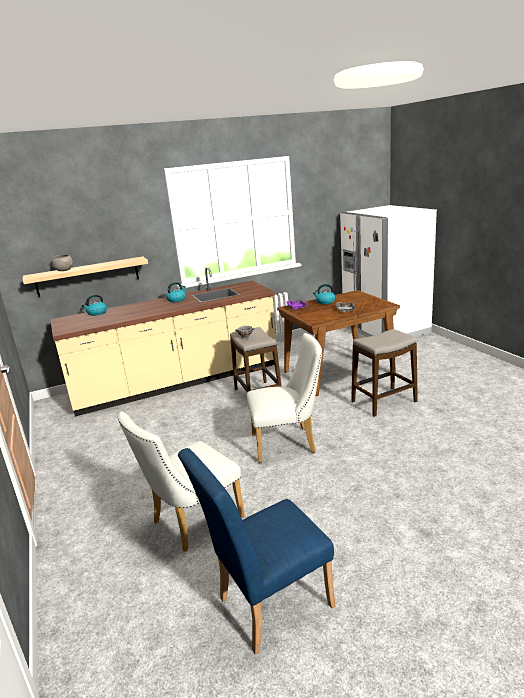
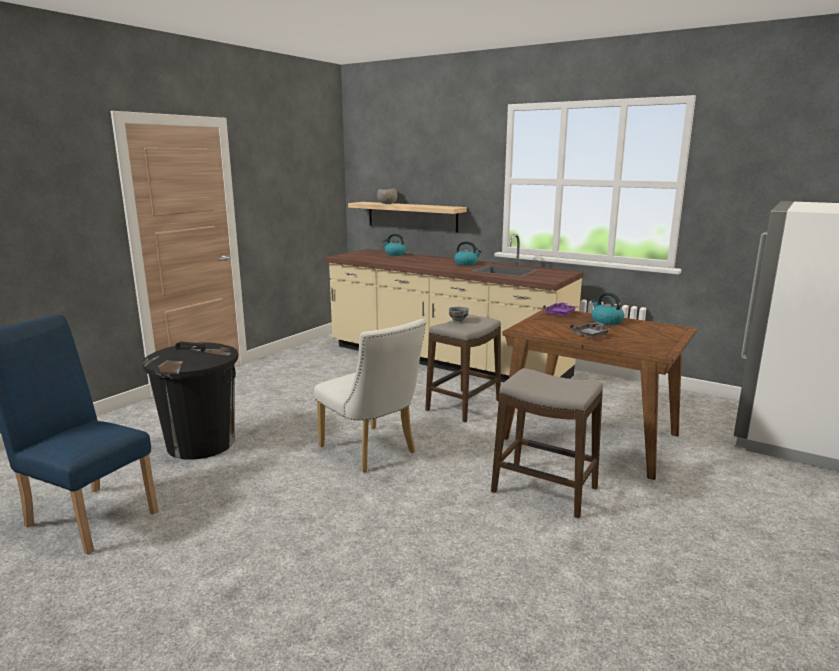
camera: 55 degrees right, 5 degrees down
white chair [118,411,245,552] -> black trash can [142,342,238,460]

